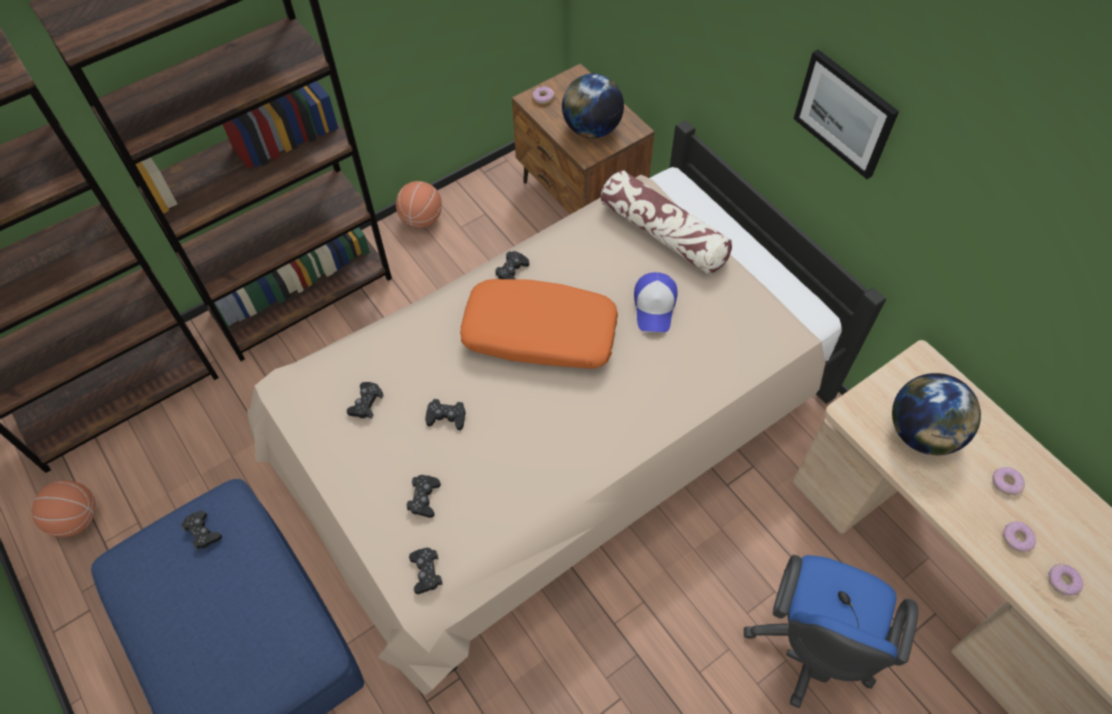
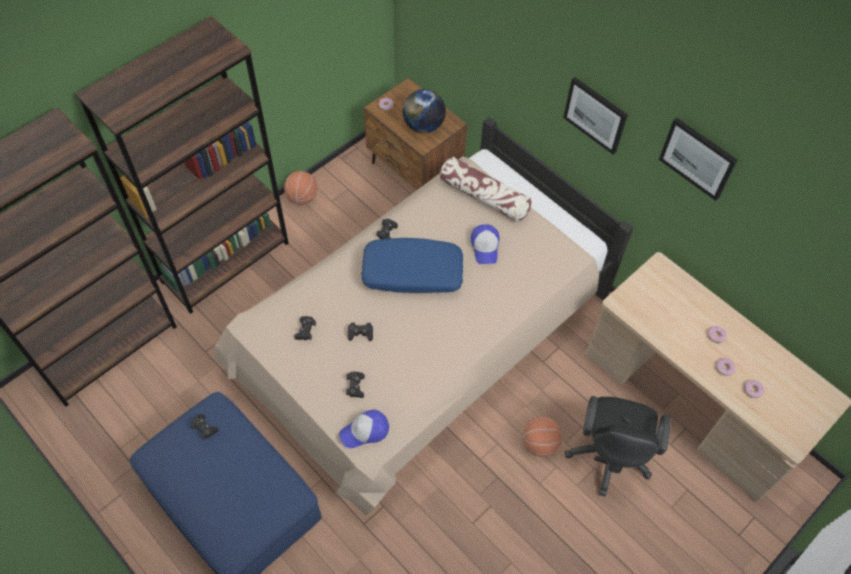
camera: 10 degrees left, 0 degrees up
basketball [32,480,96,537] -> basketball moved to [523,417,562,456]
black game controller [409,548,443,594] -> cap [339,410,389,448]
orange pillow [460,279,618,369] -> blue pillow [361,238,463,293]
blue office chair [744,555,918,708] -> black office chair [565,396,671,497]
globe [892,373,981,455] -> none
none -> picture [659,118,737,201]

